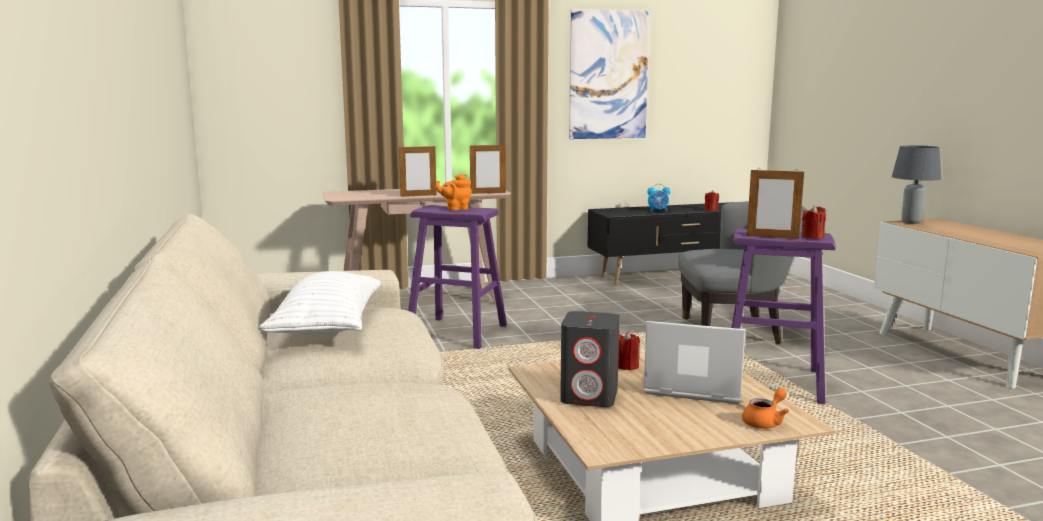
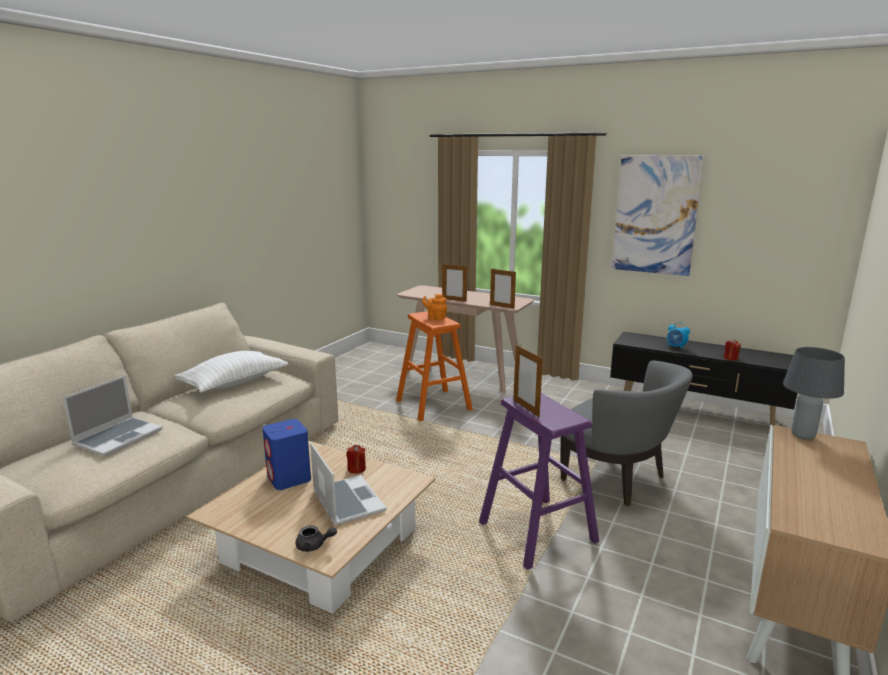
camera: 45 degrees right, 5 degrees up
purple stool [408,205,507,349] -> orange stool [396,311,473,421]
grey speaker [560,311,620,407] -> blue speaker [262,419,311,490]
orange teapot [742,388,789,429] -> grey teapot [296,525,337,552]
red candle [801,205,826,239] -> none
none -> laptop [63,375,163,456]

